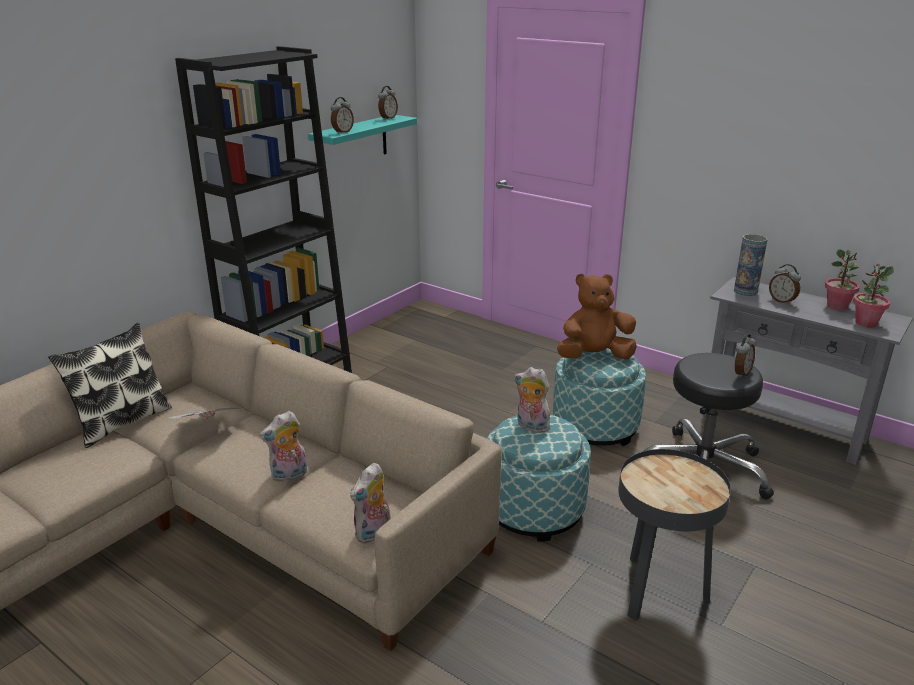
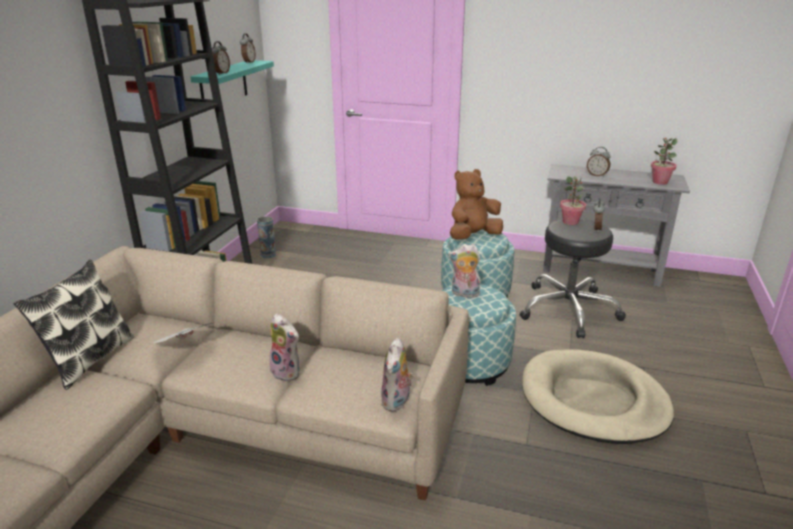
camera: 20 degrees left, 0 degrees up
plush toy [260,411,307,483] -> plush toy turned 90 degrees counterclockwise [269,314,300,382]
black side table [618,449,731,621] -> beige dog bed [522,349,674,444]
vase [734,234,768,296] -> vase moved to [257,217,276,258]
potted plant [825,249,860,311] -> potted plant moved to [560,176,586,225]

